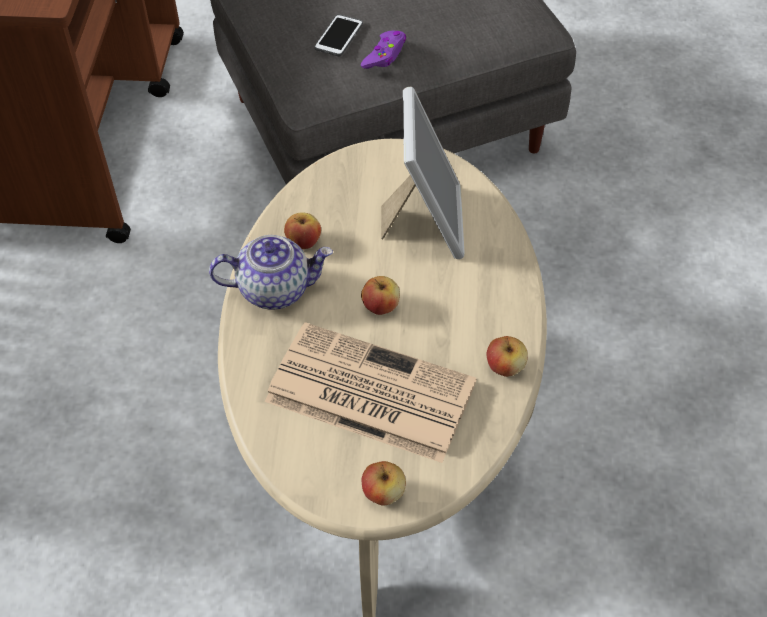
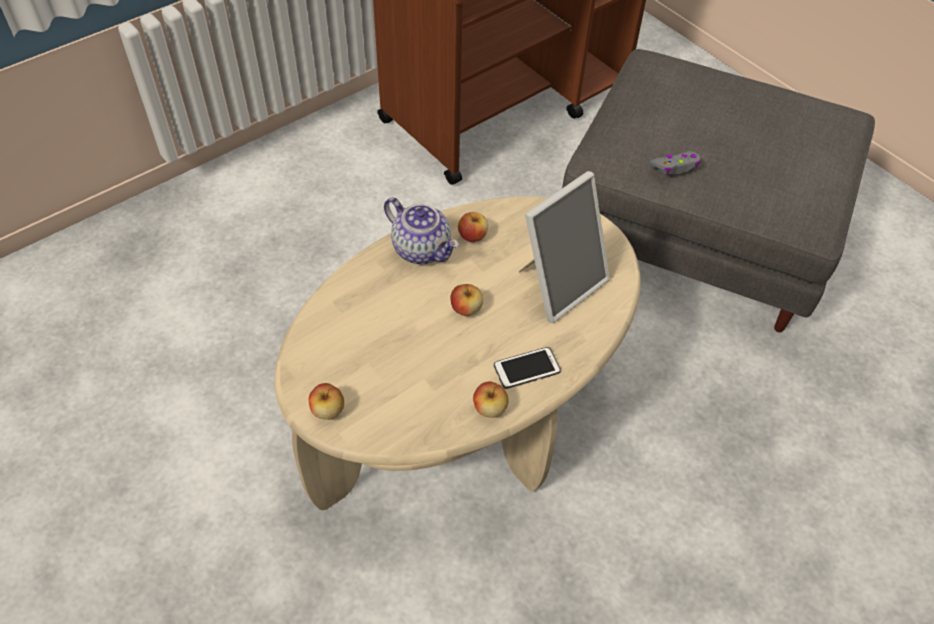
camera: 45 degrees right, 0 degrees up
newspaper [265,322,477,463] -> none
phone [314,14,363,56] -> phone moved to [494,347,561,389]
purple game controller [361,31,406,69] -> grey game controller [650,151,701,175]

